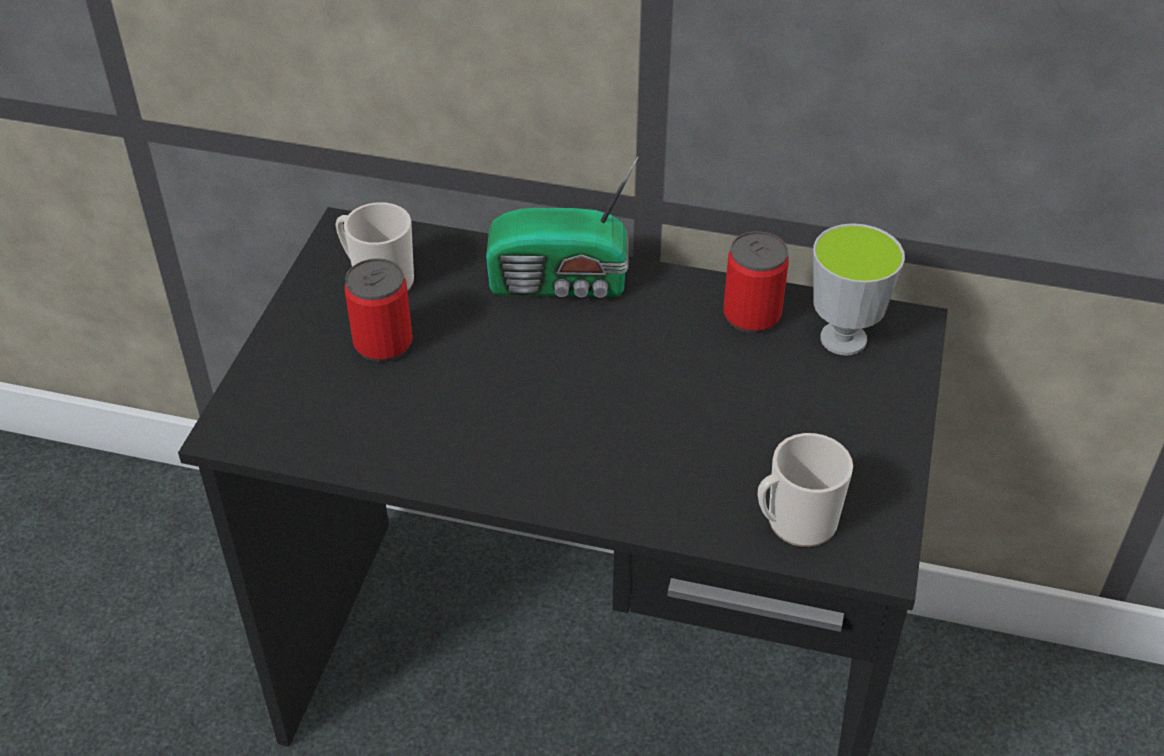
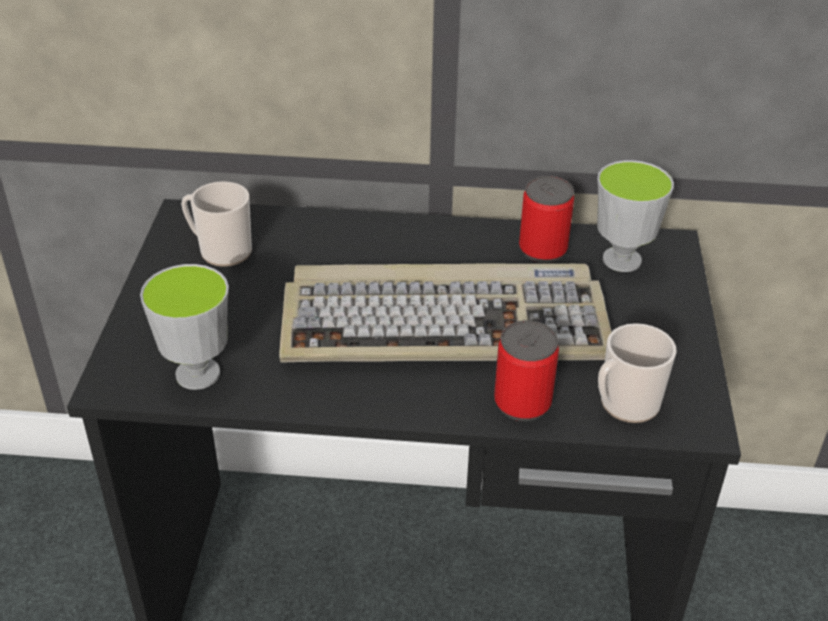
camera: 10 degrees left, 5 degrees down
can [345,258,413,363] -> can moved to [494,320,559,421]
radio [486,157,639,298] -> none
none -> cup [140,264,229,390]
none -> keyboard [279,264,612,363]

